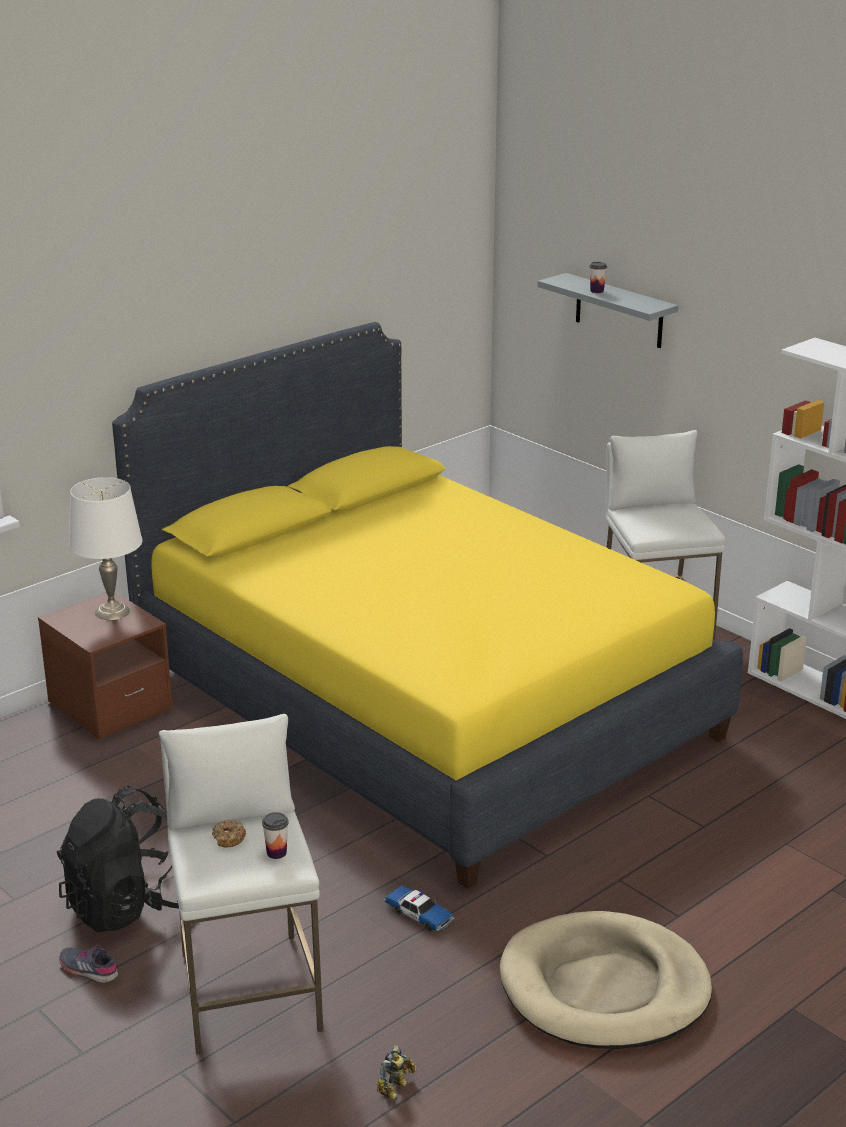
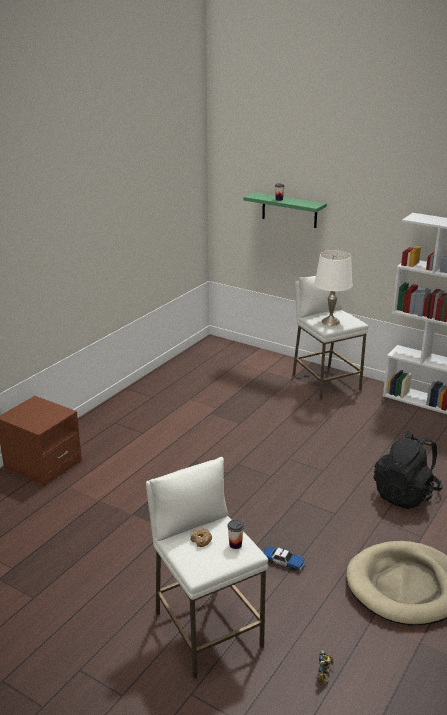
camera: 15 degrees left, 0 degrees up
black backpack [57,785,179,933] -> black backpack moved to [374,431,443,509]
grey shoe [59,945,118,983] -> none
white table lamp [69,477,143,620] -> white table lamp moved to [314,250,353,326]
yellow bed [112,322,743,889] -> none
grey shelf [537,273,678,348] -> green shelf [244,192,327,228]

